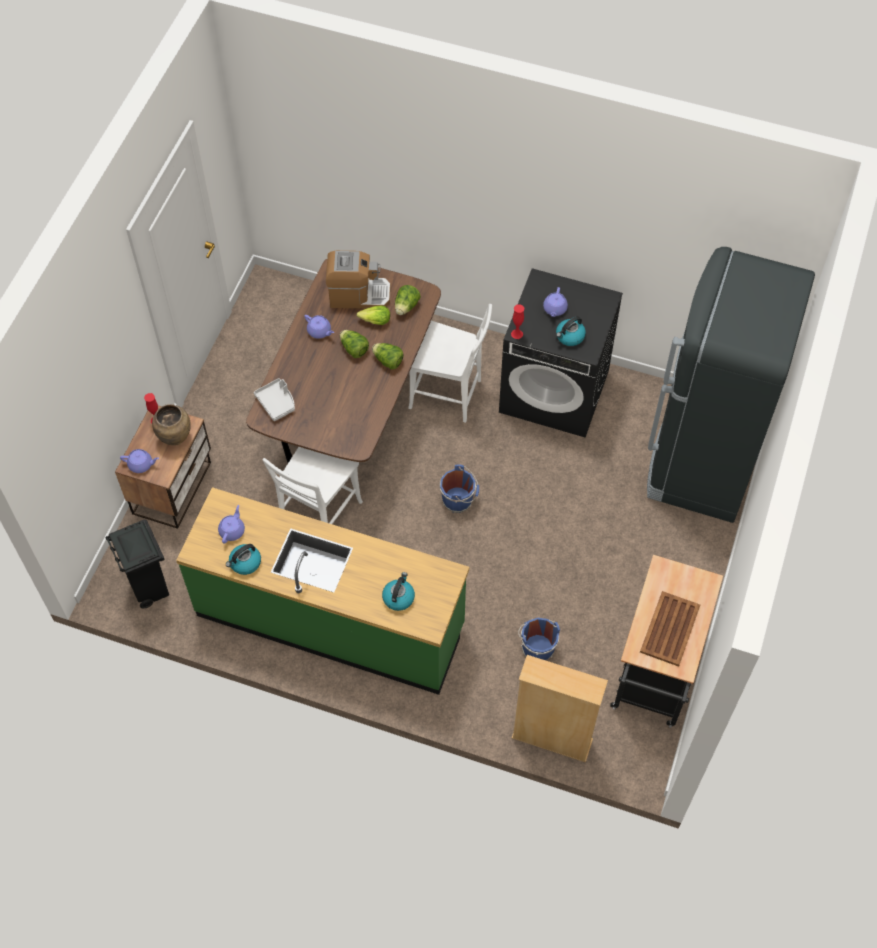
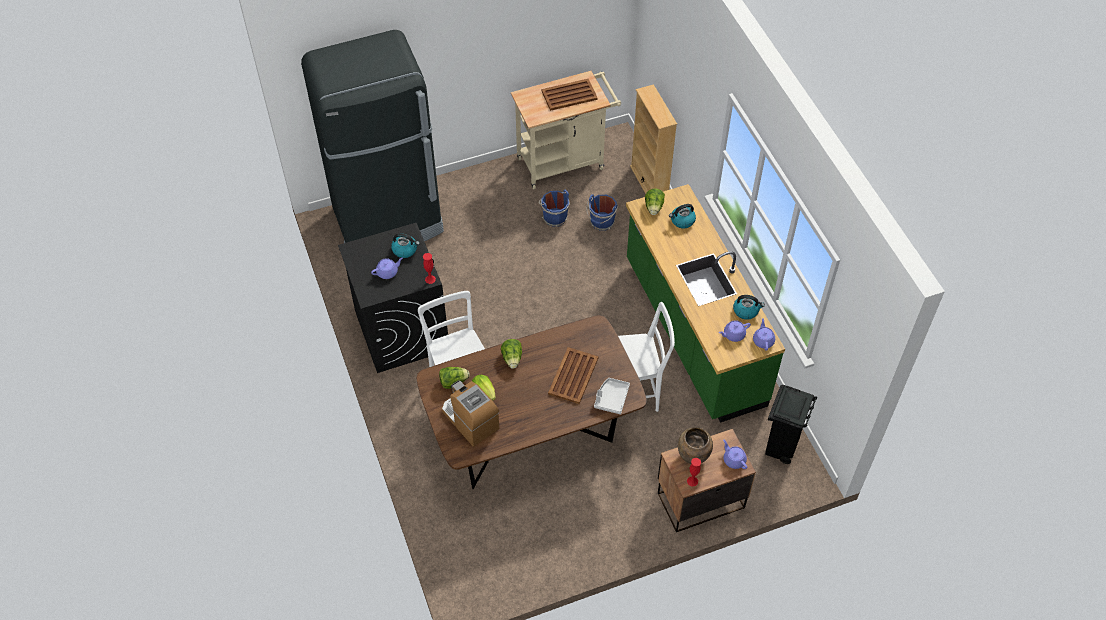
camera: 130 degrees left, 5 degrees down
purple teapot [304,315,334,339] -> purple teapot moved to [753,318,775,351]
lettuce [340,330,369,358] -> lettuce moved to [645,189,665,215]
blue bucket [440,464,479,513] -> blue bucket moved to [539,190,570,227]
black cart [610,555,723,728] -> beige cart [511,71,621,189]
none -> brown tray [548,347,599,404]

